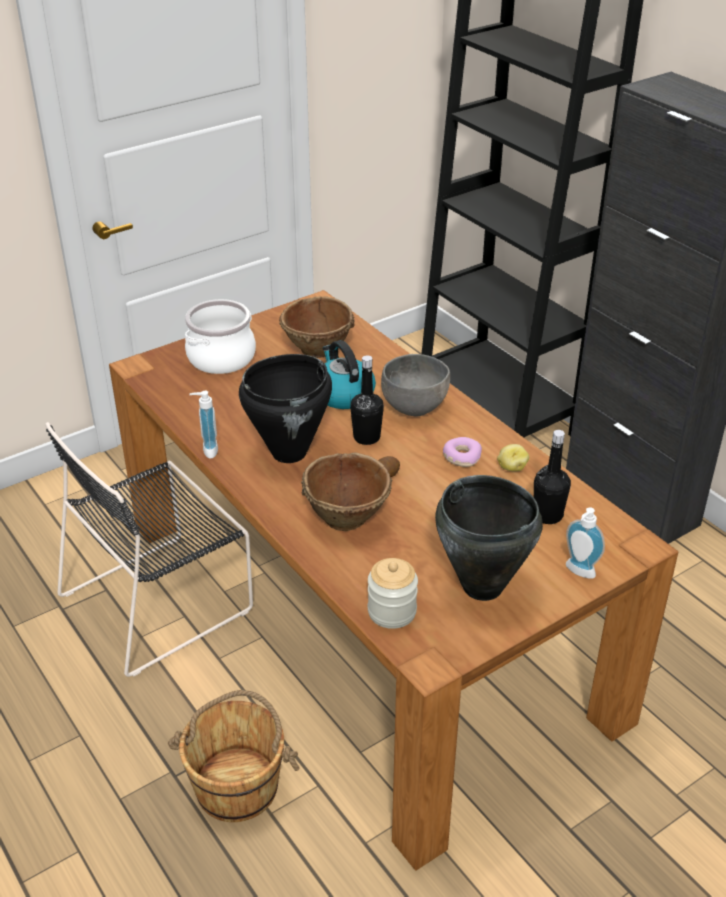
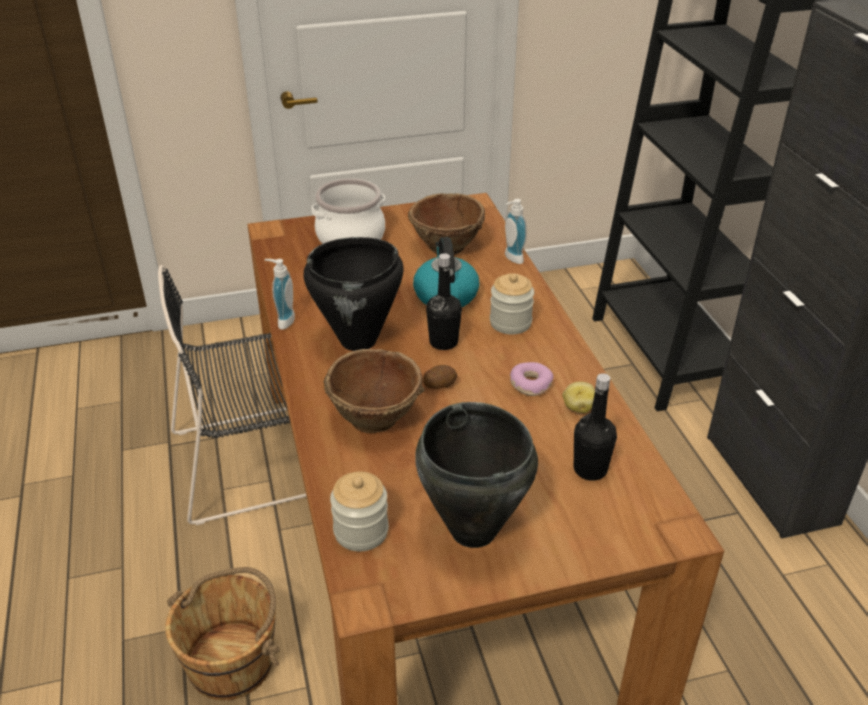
camera: 20 degrees right, 0 degrees up
grey bowl [381,354,450,416] -> jar [490,273,534,334]
soap dispenser [566,507,605,579] -> soap dispenser moved to [505,199,527,264]

